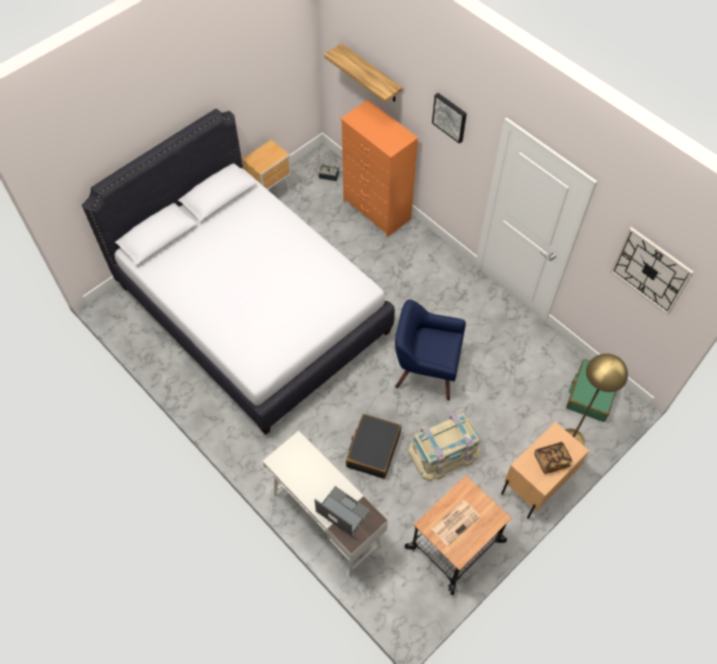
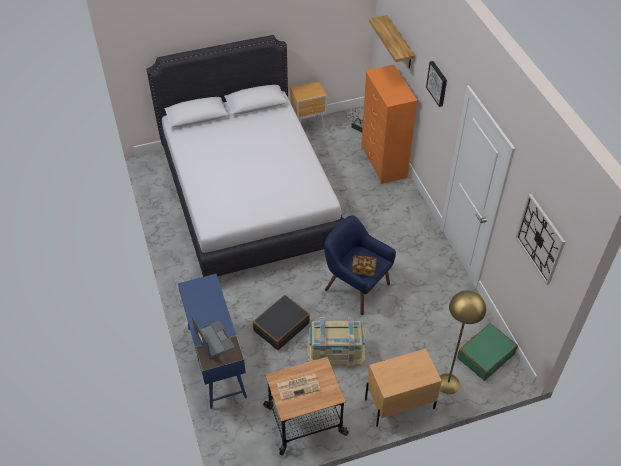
camera: 25 degrees right, 10 degrees down
white desk [263,431,388,577] -> blue desk [178,274,247,409]
book [535,442,573,474] -> book moved to [352,255,377,276]

